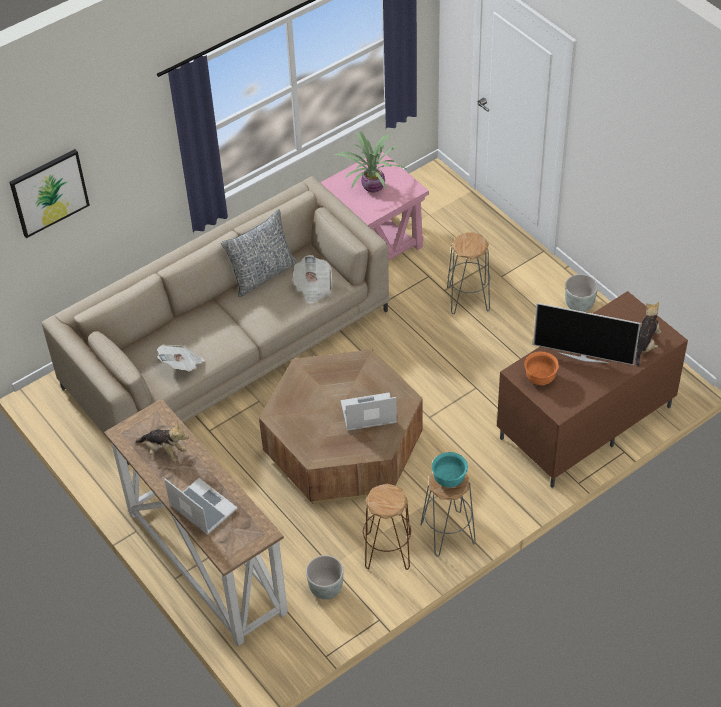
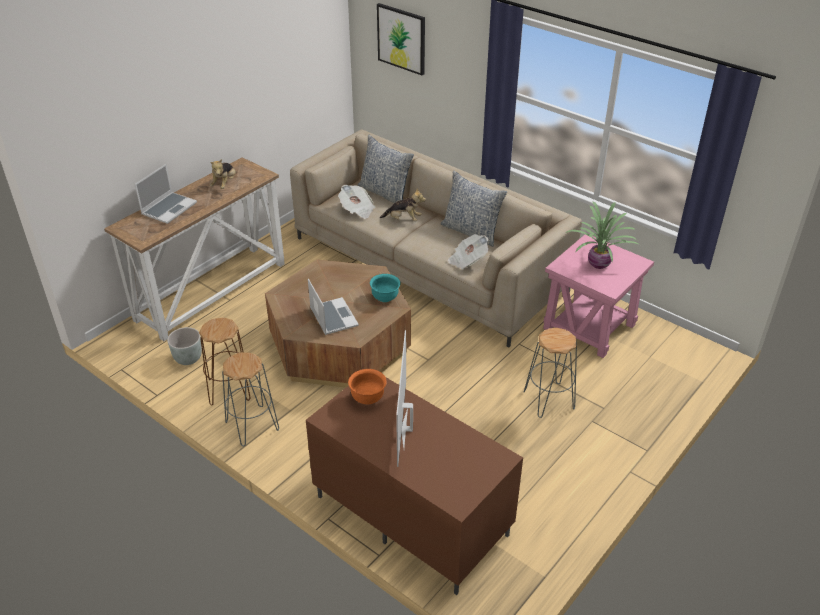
camera: 75 degrees right, 10 degrees down
turquoise bowl [432,452,468,487] -> turquoise bowl moved to [370,274,401,302]
grey planter [565,274,598,312] -> none
plush toy [636,302,661,367] -> plush toy moved to [380,188,426,222]
none -> pillow [358,135,414,203]

